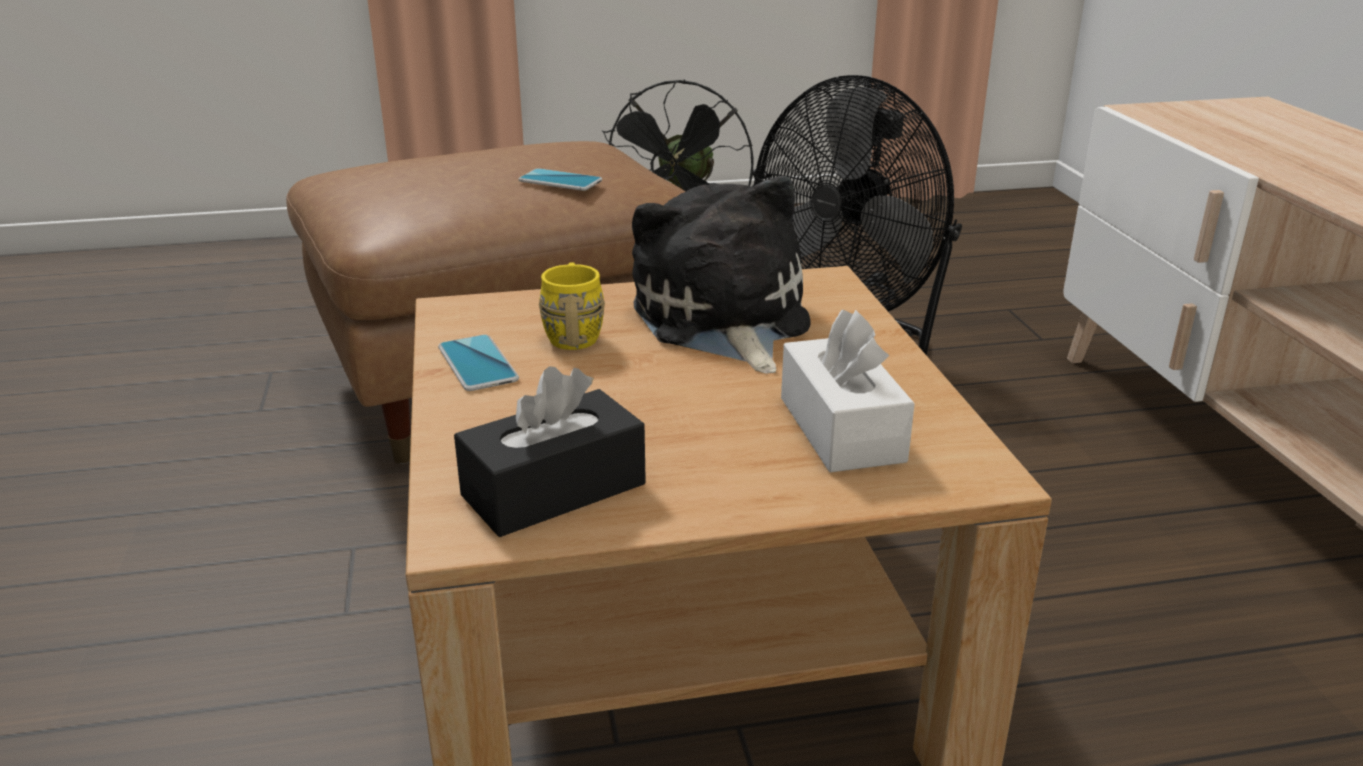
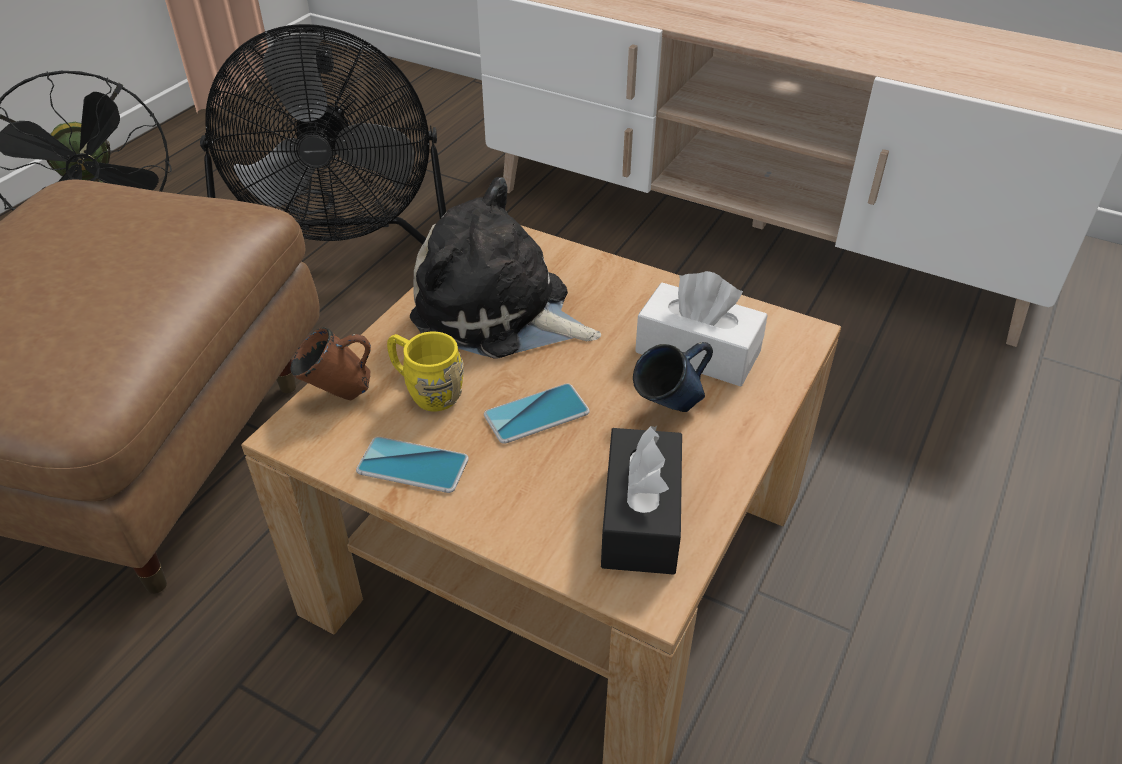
camera: 50 degrees left, 15 degrees up
phone [518,168,602,191] -> phone moved to [484,383,590,444]
none -> brown mug [290,327,371,401]
none -> blue mug [633,342,713,412]

